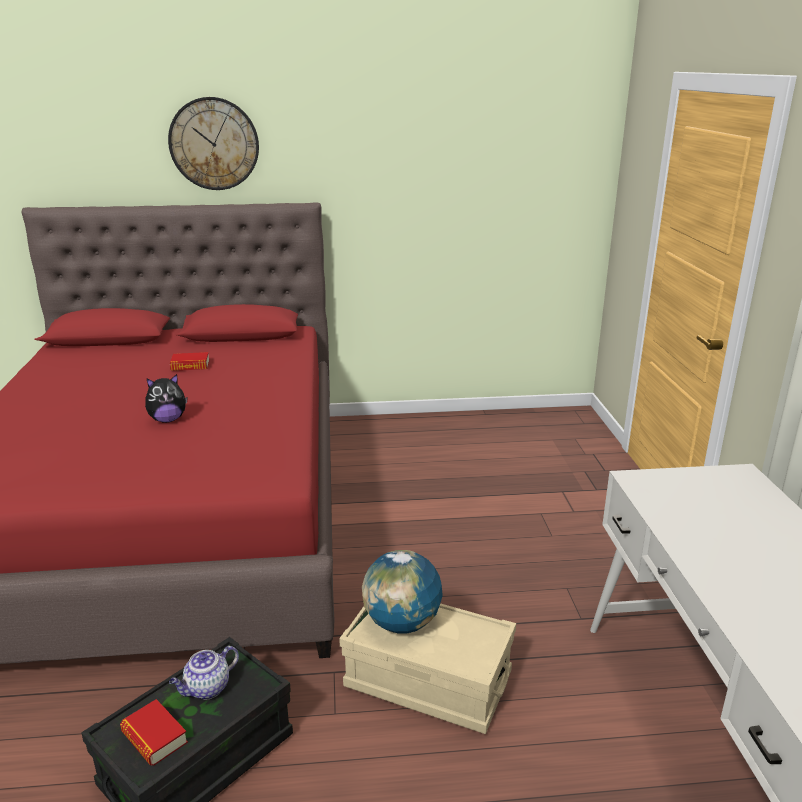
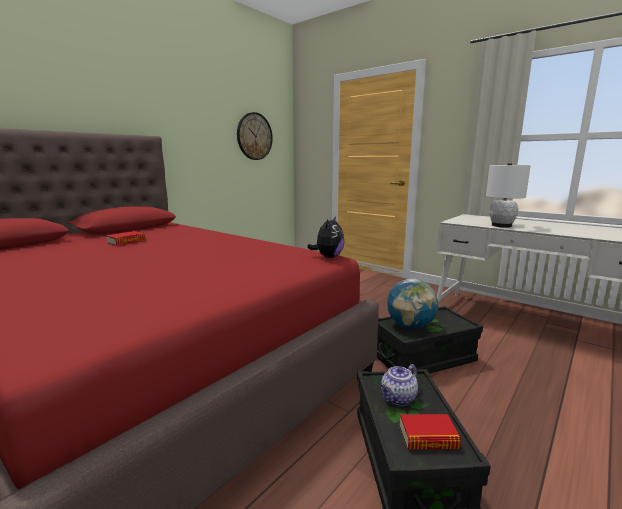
camera: 45 degrees left, 10 degrees down
plush toy [145,374,188,423] -> plush toy moved to [307,216,344,258]
wall clock [168,97,259,190] -> wall clock moved to [237,112,273,160]
teapot [169,646,239,699] -> teapot turned 45 degrees clockwise [381,364,418,406]
beige storage box [339,603,516,734] -> black storage box [377,306,483,374]
none -> white table lamp [486,162,531,227]

